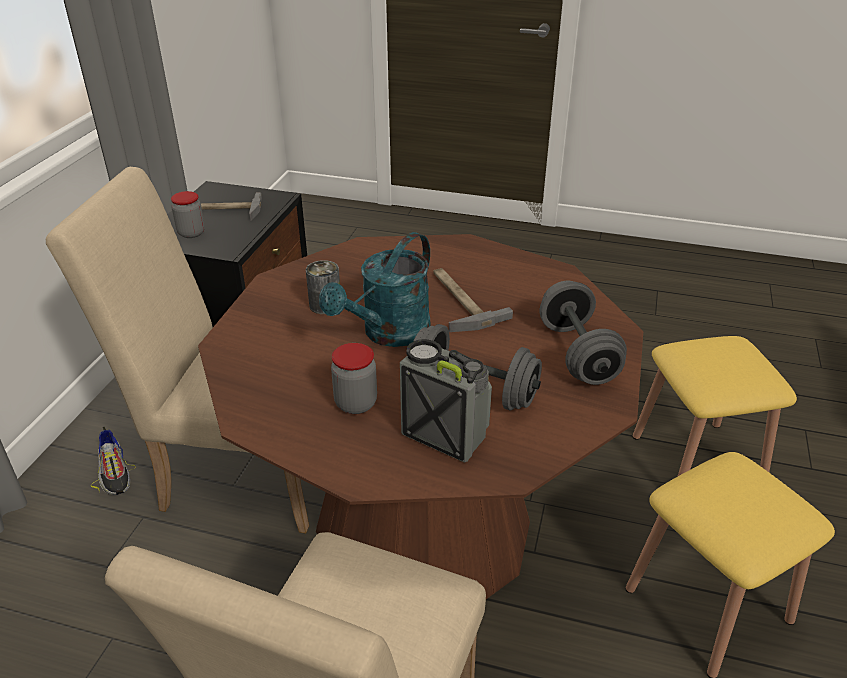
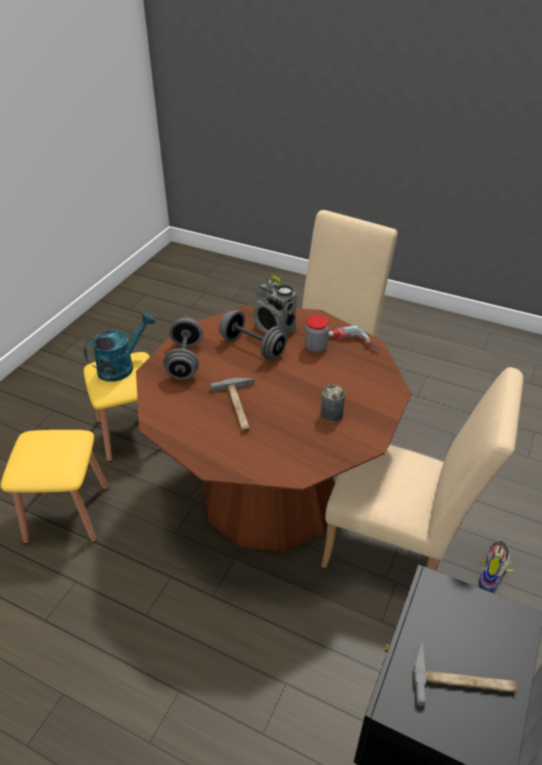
camera: 170 degrees left, 5 degrees up
shoe [91,427,136,495] -> shoe turned 45 degrees clockwise [478,541,514,591]
jar [171,191,205,238] -> none
turquoise watering can [319,232,431,347] -> turquoise watering can moved to [84,312,155,382]
none -> power drill [328,325,381,351]

